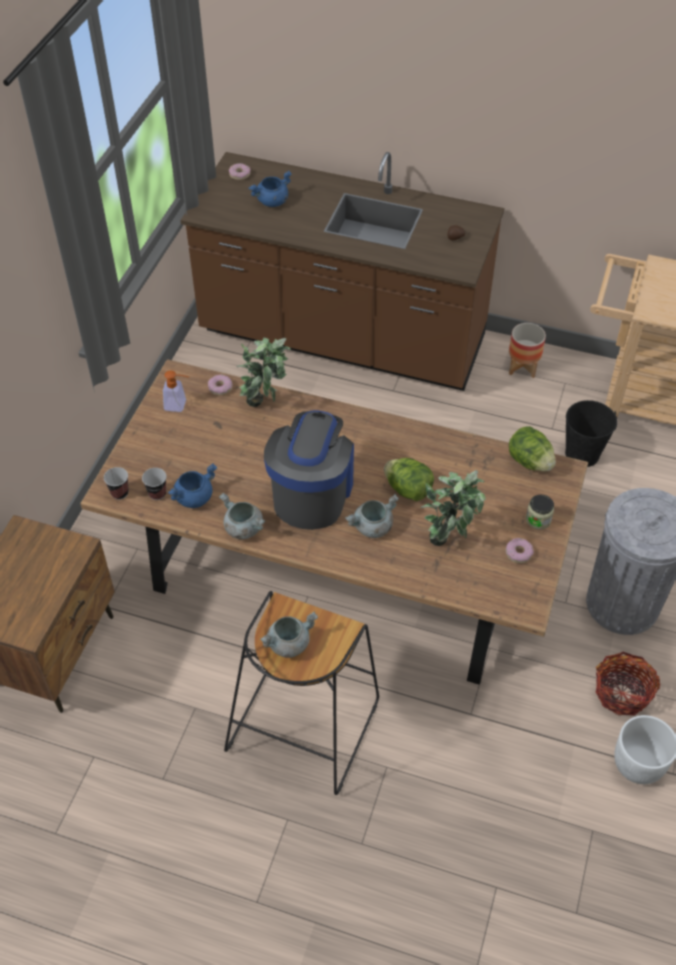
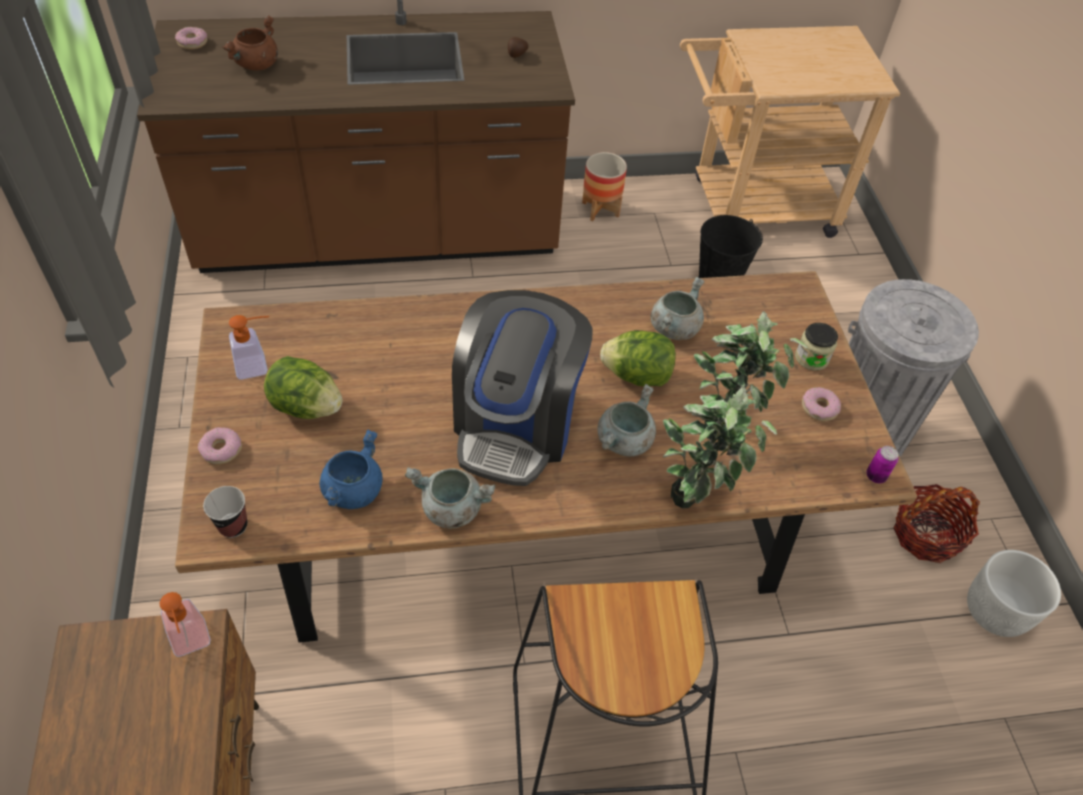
camera: 30 degrees left, 0 degrees up
cup [142,468,166,500] -> none
donut [208,374,233,396] -> donut moved to [198,427,242,465]
potted plant [236,337,291,407] -> potted plant moved to [662,387,777,508]
blue cooking pot [248,171,292,207] -> brown cooking pot [222,15,278,70]
grey cooking pot [260,612,318,658] -> grey cooking pot moved to [650,277,704,340]
coffee machine [264,410,354,530] -> coffee machine turned 150 degrees counterclockwise [452,290,592,486]
lettuce [509,426,556,471] -> lettuce moved to [264,356,342,419]
none -> soap dispenser [160,592,211,657]
none -> can [866,446,898,483]

